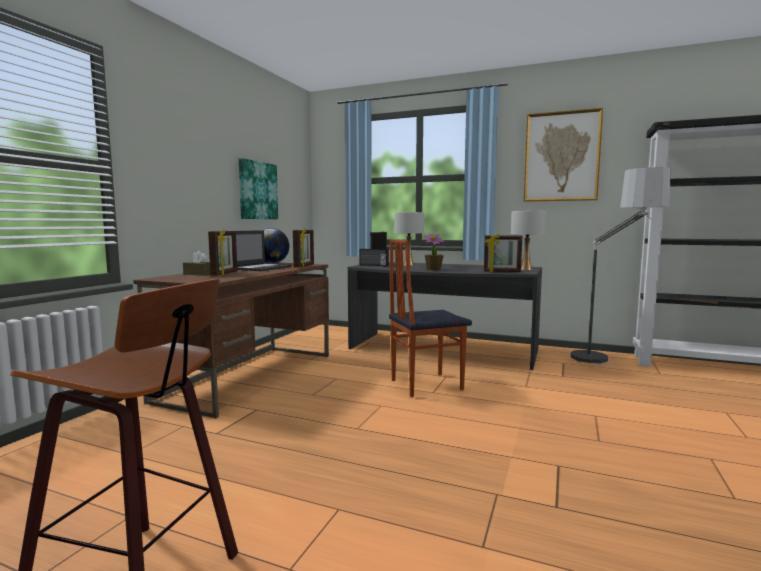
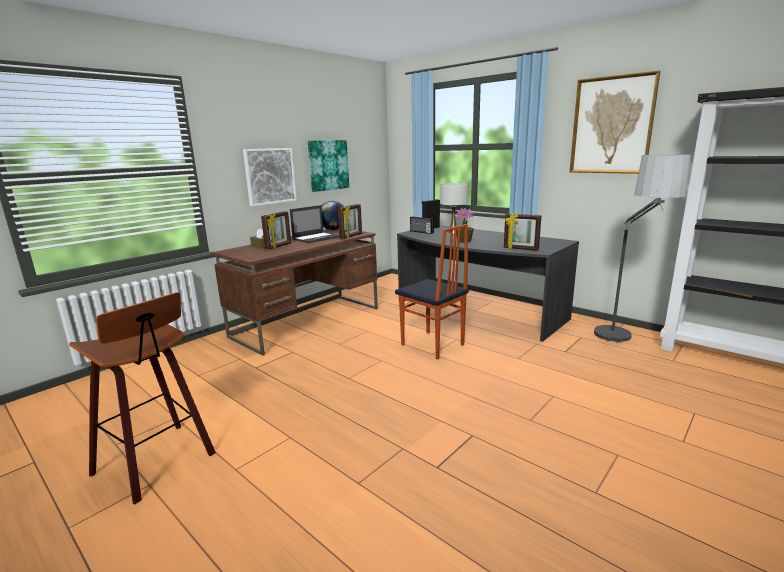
camera: 20 degrees right, 10 degrees up
chair [389,239,472,397] -> chair turned 135 degrees counterclockwise [395,224,469,359]
white table lamp [511,211,546,270] -> none
none -> picture [243,148,297,206]

